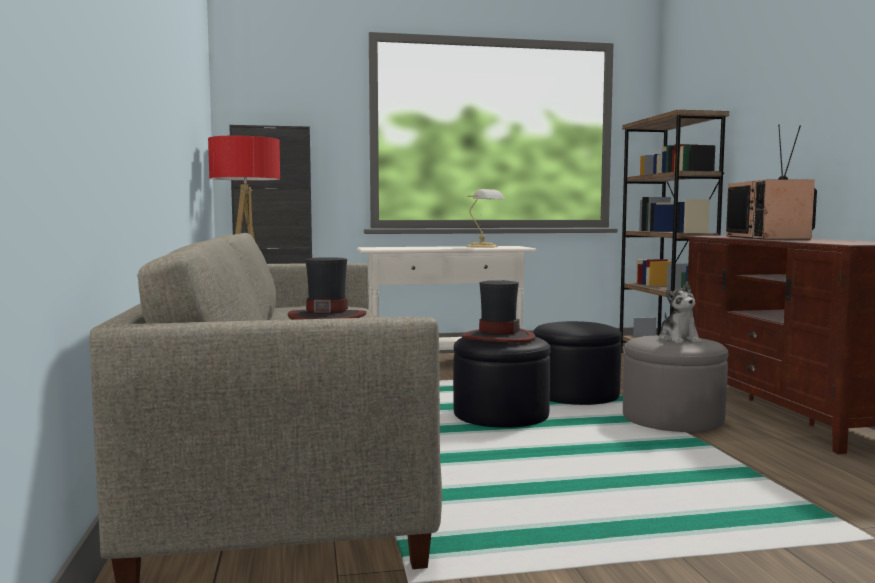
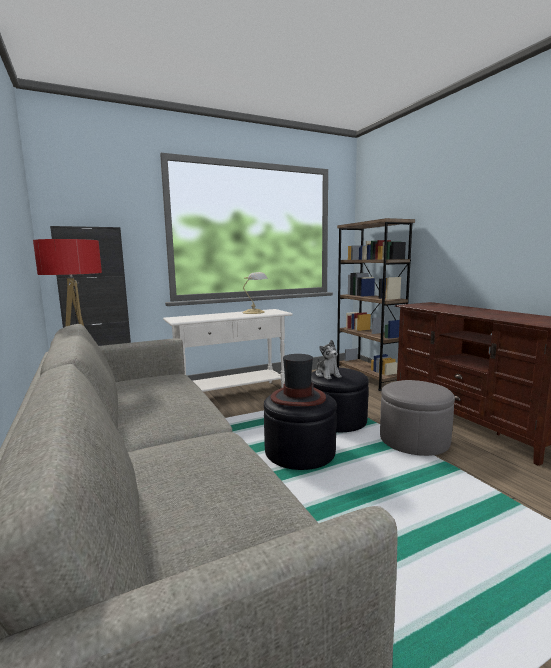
camera: 15 degrees left, 5 degrees up
hat [288,257,366,320] -> none
plush toy [659,282,702,343] -> plush toy moved to [316,340,342,379]
television [726,125,817,239] -> none

